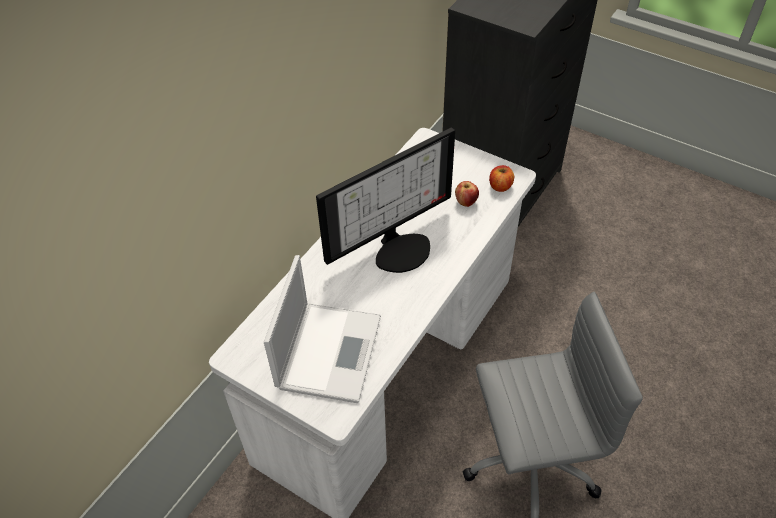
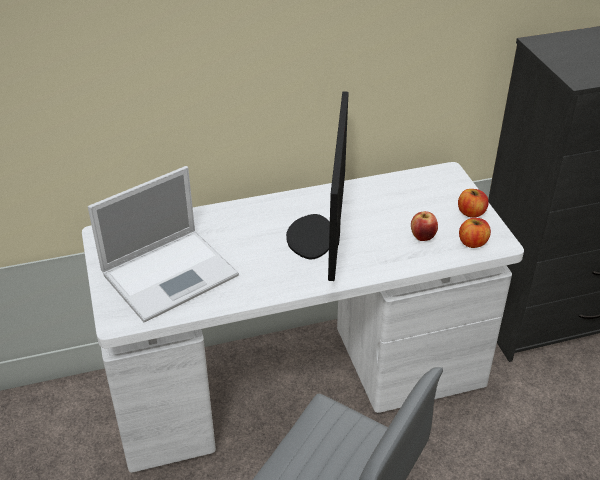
camera: 40 degrees right, 10 degrees down
monitor [316,127,455,273] -> monitor turned 90 degrees clockwise [286,91,349,281]
none -> apple [458,189,489,218]

